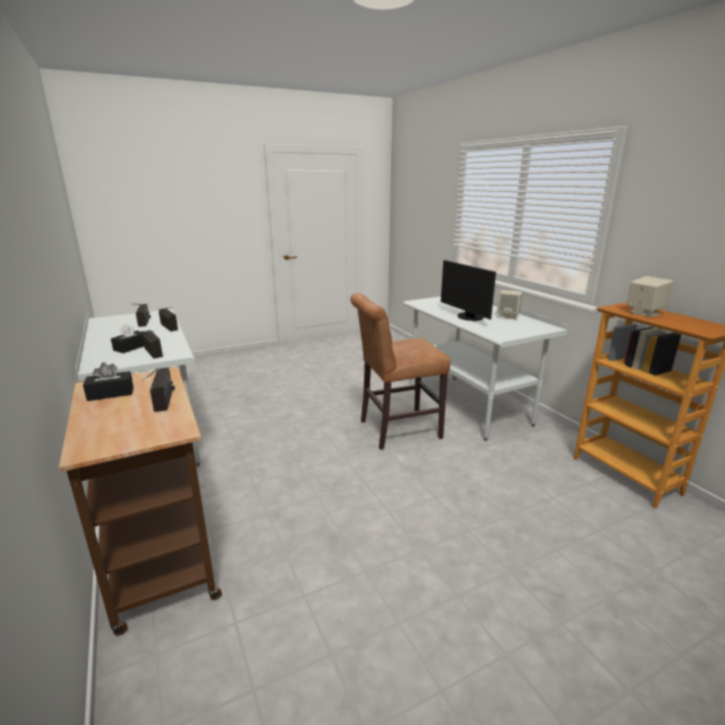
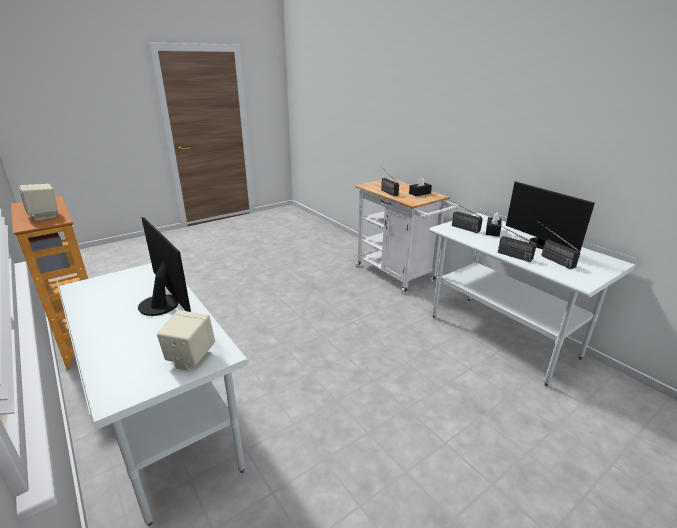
camera: 170 degrees right, 5 degrees up
brown cart [59,367,222,635] -> white cart [355,178,459,293]
brown chair [350,293,451,450] -> none
beige speaker [497,290,523,319] -> beige speaker moved to [157,310,215,371]
none -> monitor [506,181,595,253]

